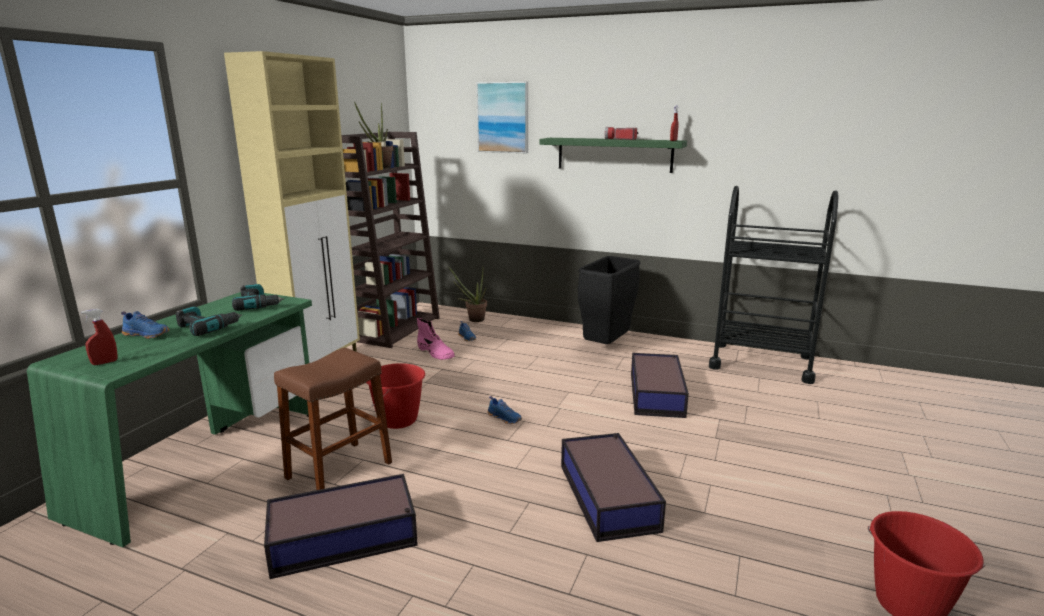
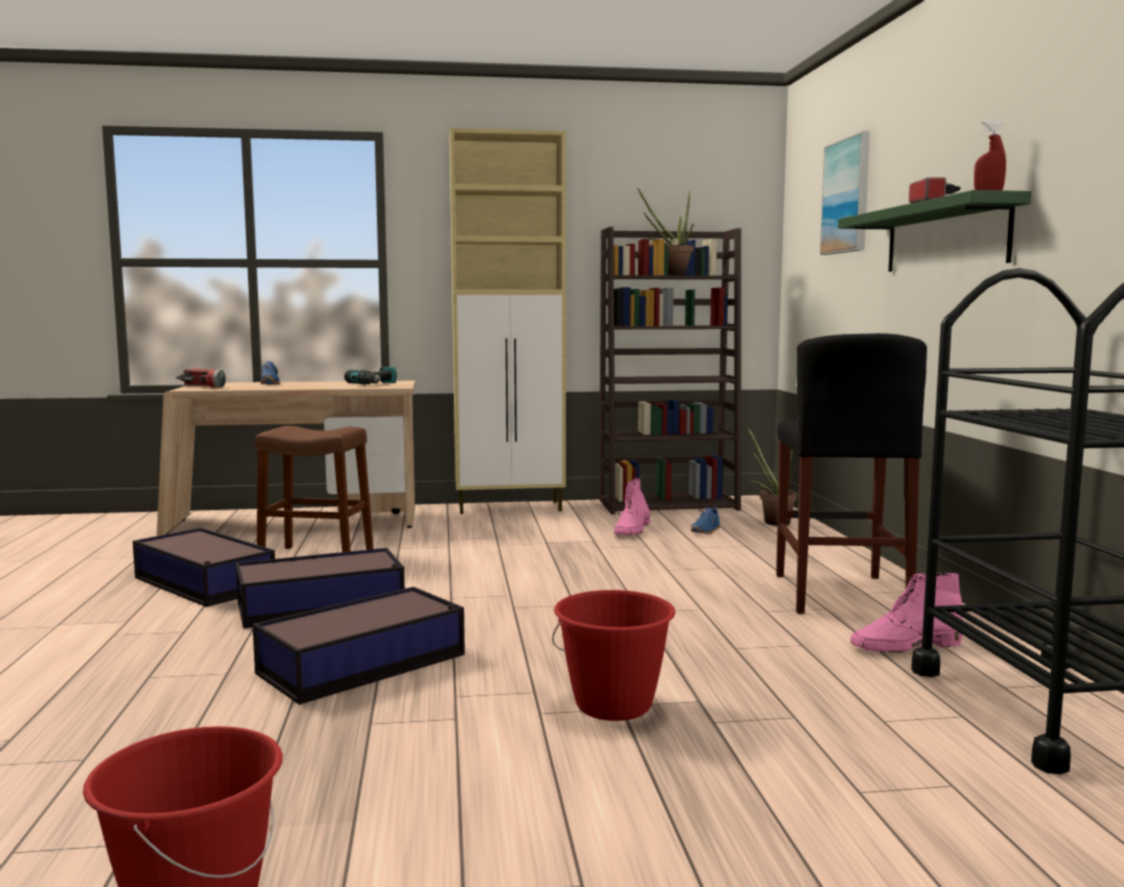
camera: 60 degrees right, 10 degrees down
green desk [27,292,312,547] -> beige desk [157,380,416,536]
red spray bottle [81,309,118,365] -> flashlight [176,368,226,388]
power drill [176,306,242,336] -> none
red bucket [366,363,425,429] -> red bucket moved to [552,590,676,721]
blue shoe [487,396,522,424] -> none
black trash can [578,256,640,348] -> black stool [776,333,927,614]
storage box [631,353,689,418] -> storage box moved to [236,548,405,628]
none -> pink boot [850,573,963,653]

